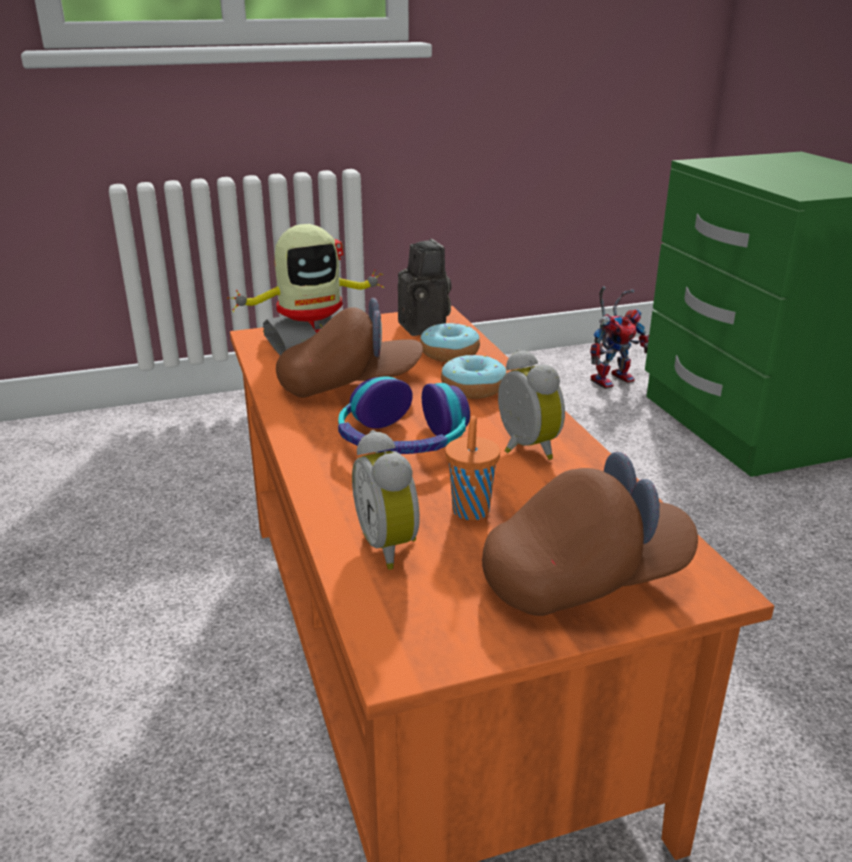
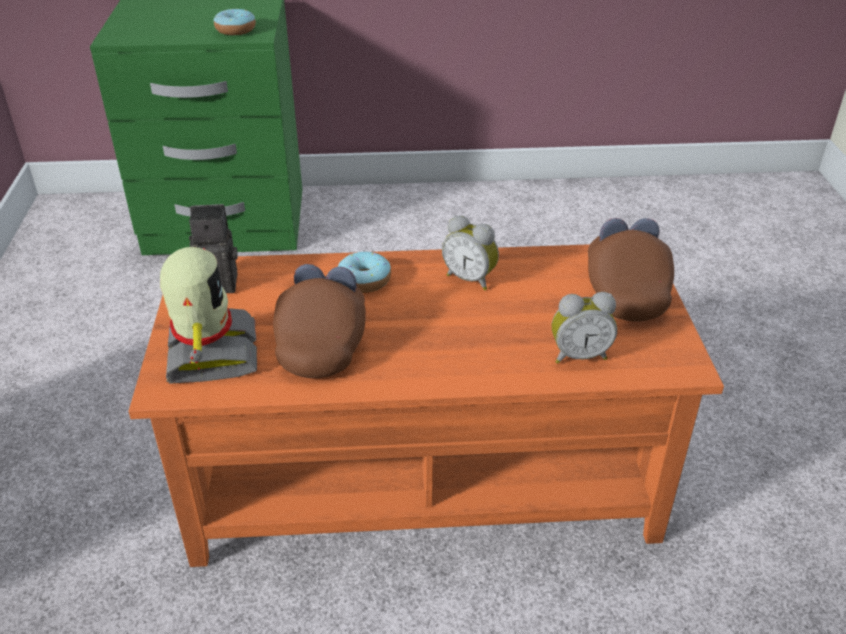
camera: 75 degrees left, 10 degrees up
headphones [338,376,470,454] -> none
donut [420,323,480,362] -> donut moved to [213,9,256,35]
orange cup [445,416,500,520] -> none
alarm clock [498,349,565,460] -> alarm clock turned 135 degrees counterclockwise [442,215,499,290]
toy robot [590,287,649,389] -> none

